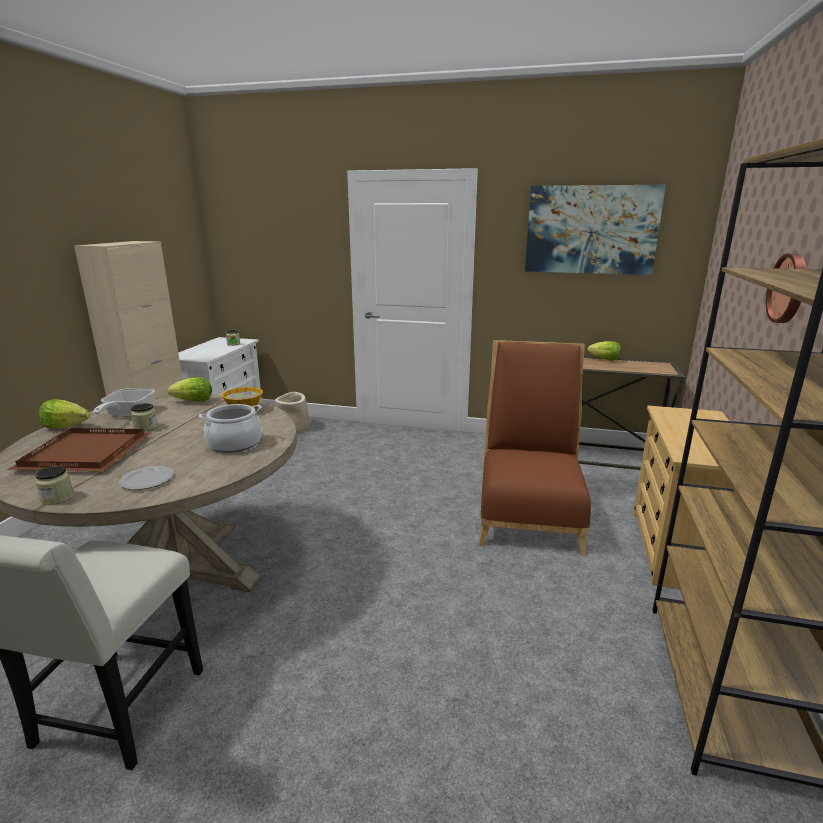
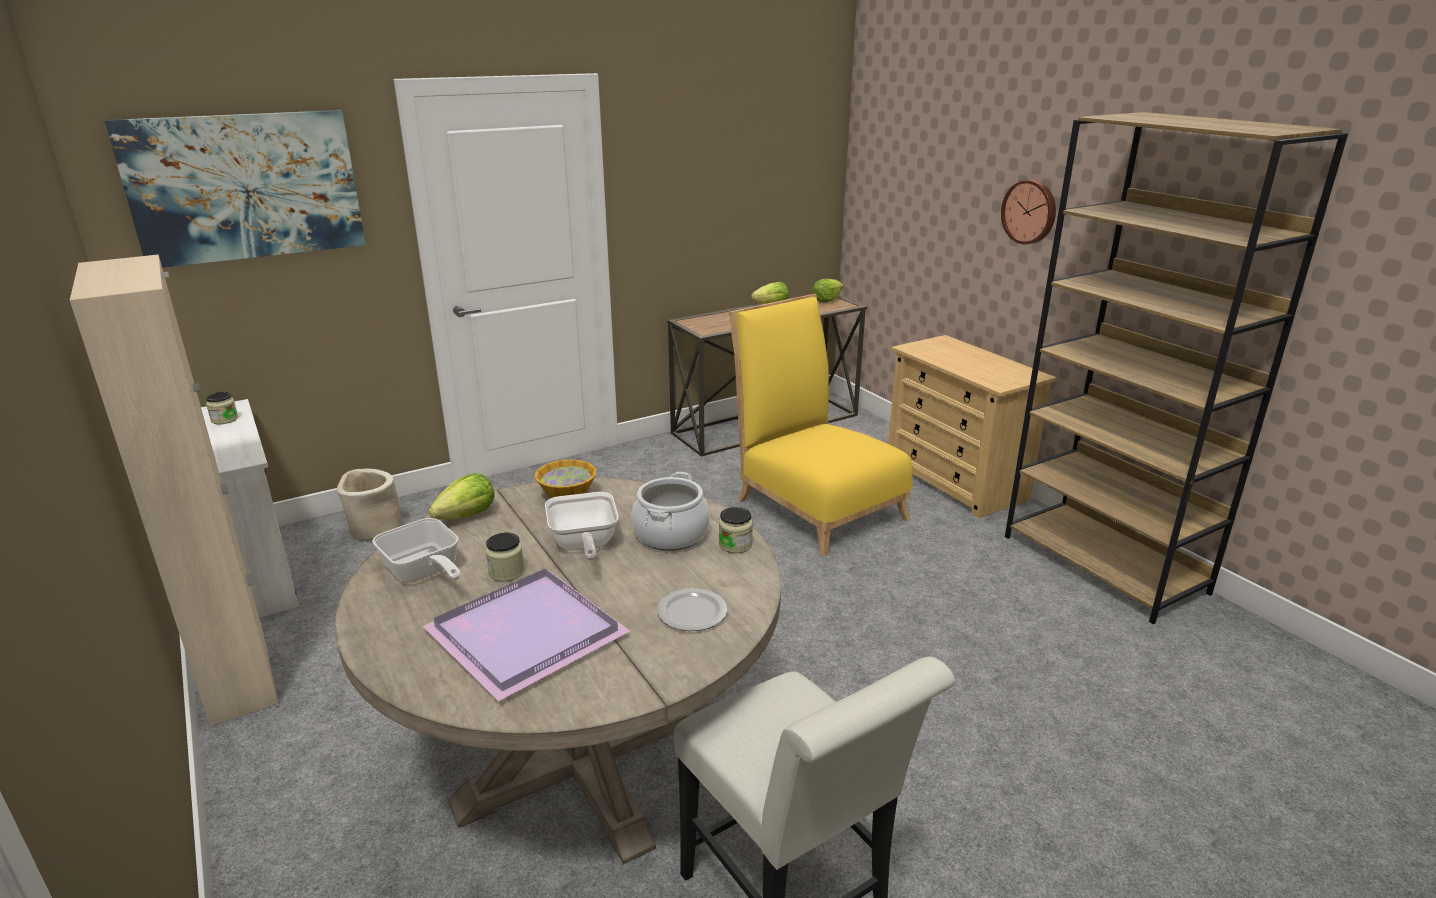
camera: 45 degrees left, 5 degrees up
brown tray [7,428,152,472] -> purple tray [422,569,630,701]
jar [35,465,74,505] -> jar moved to [719,507,753,553]
lettuce [38,399,90,429] -> lettuce moved to [812,279,843,303]
brown chair [478,340,591,556] -> yellow chair [729,294,913,556]
picture [525,185,666,275] -> picture moved to [105,110,366,268]
none -> frying pan [545,492,619,561]

